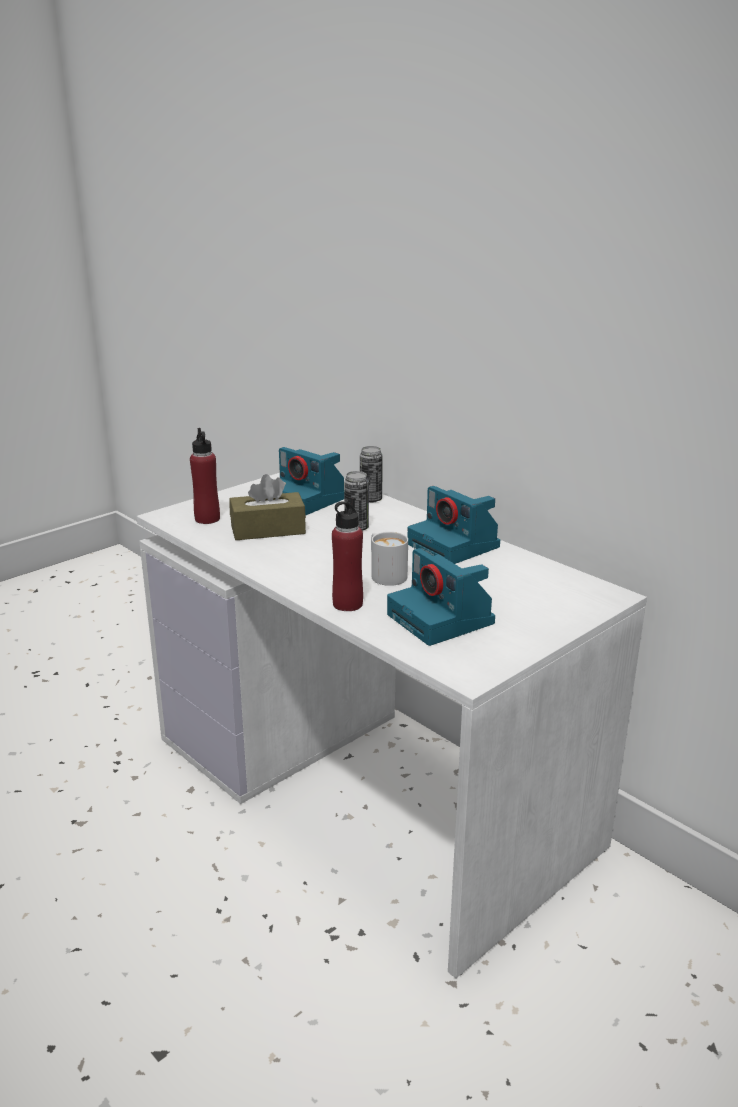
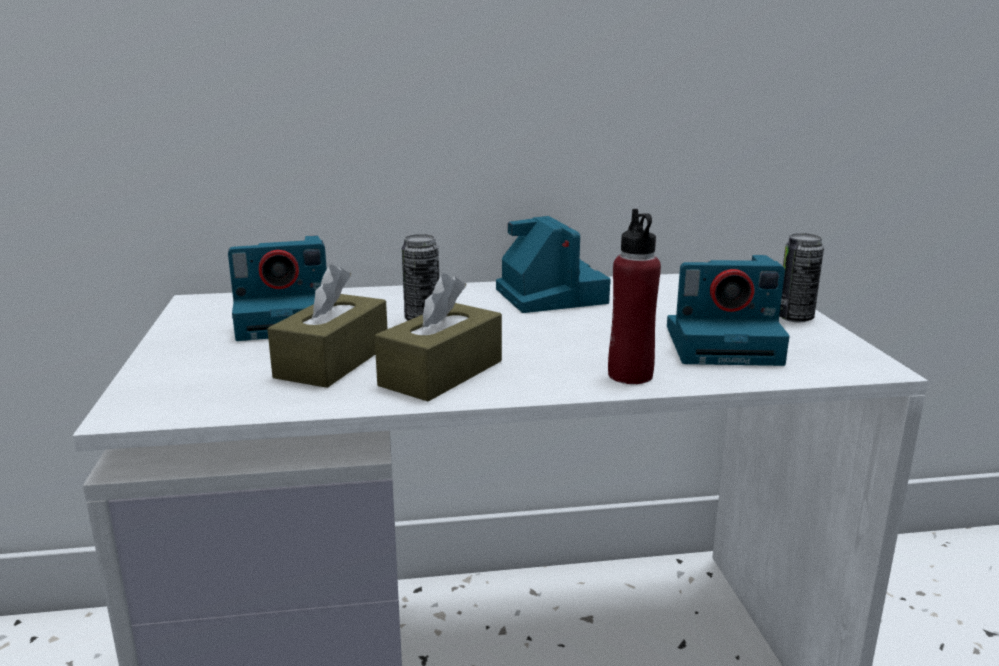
camera: 55 degrees left, 5 degrees down
red bottle [190,428,220,524] -> none
can [360,446,383,503] -> can moved to [779,233,824,322]
white mug [371,532,408,586] -> none
camera [408,486,500,564] -> camera turned 105 degrees counterclockwise [496,216,611,313]
none -> brown tissue box [375,273,502,401]

